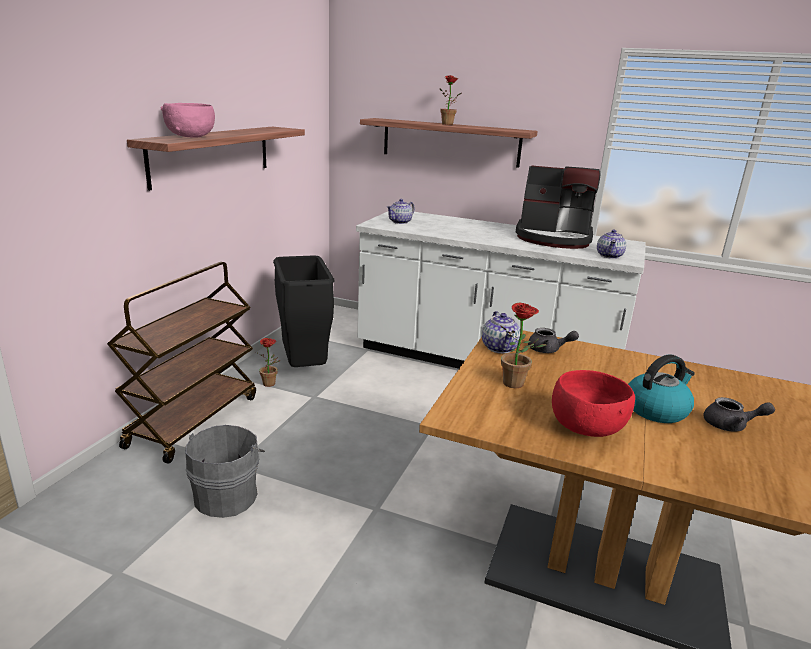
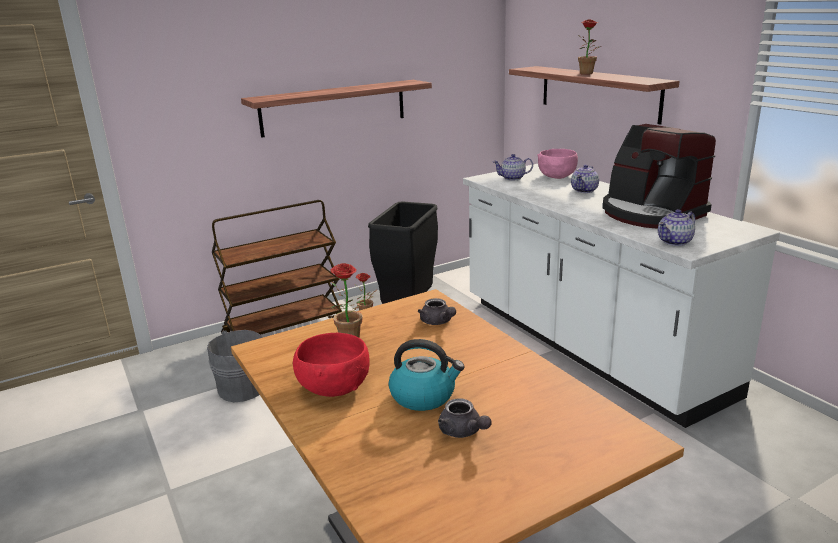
camera: 40 degrees right, 0 degrees up
pink bowl [161,103,215,138] -> pink bowl moved to [537,149,578,179]
teapot [482,311,520,353] -> teapot moved to [571,164,599,193]

